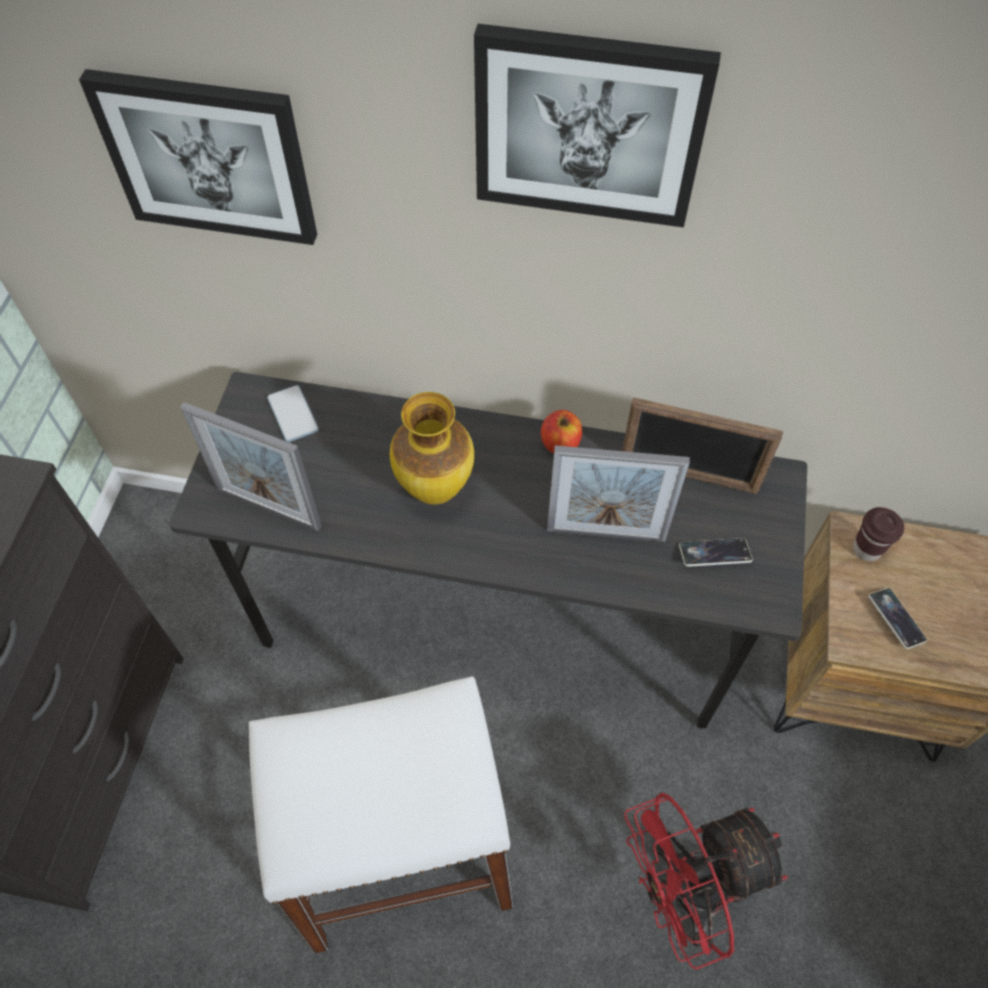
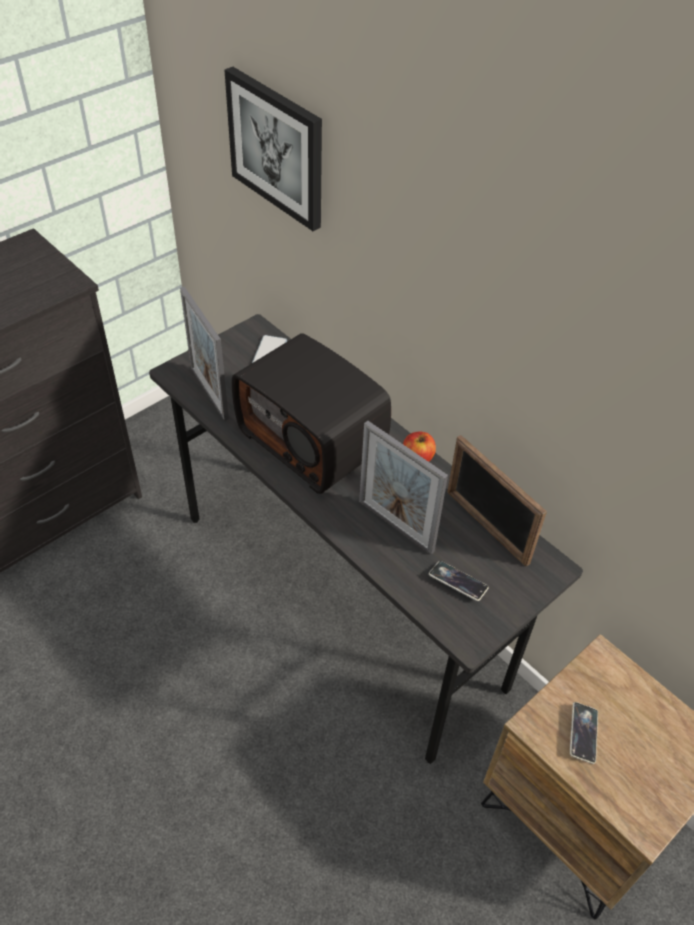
camera: 35 degrees right, 10 degrees down
white stool [249,676,513,953] -> none
vase [390,392,474,505] -> radio [232,333,391,494]
picture [474,24,721,228] -> none
red fan [624,792,788,970] -> none
brown cup [853,507,904,561] -> none

